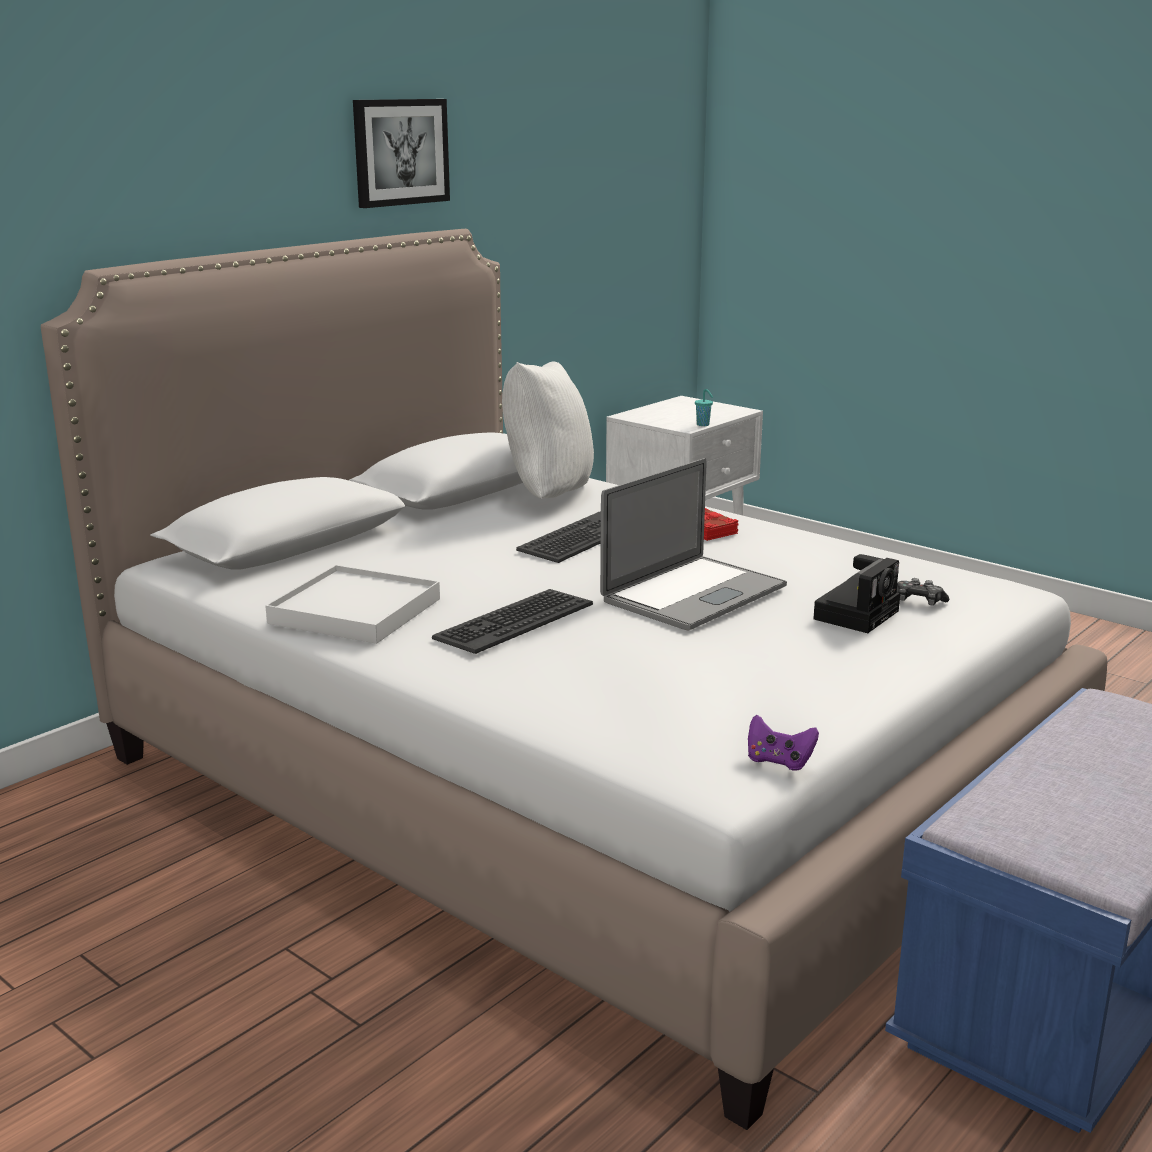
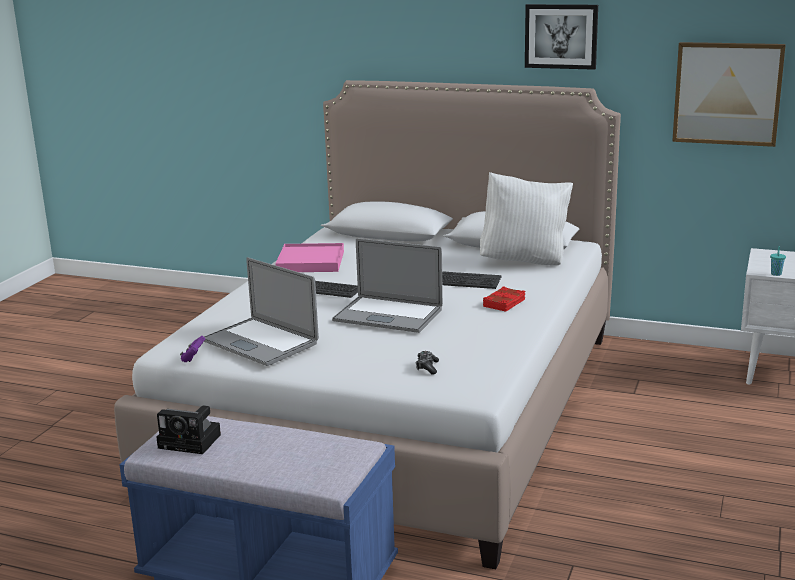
camera: 70 degrees right, 0 degrees up
white tray [265,565,440,644] -> pink tray [275,243,344,272]
camera [813,554,900,633] -> camera moved to [156,405,221,454]
none -> laptop [204,257,319,366]
none -> picture [672,42,786,147]

